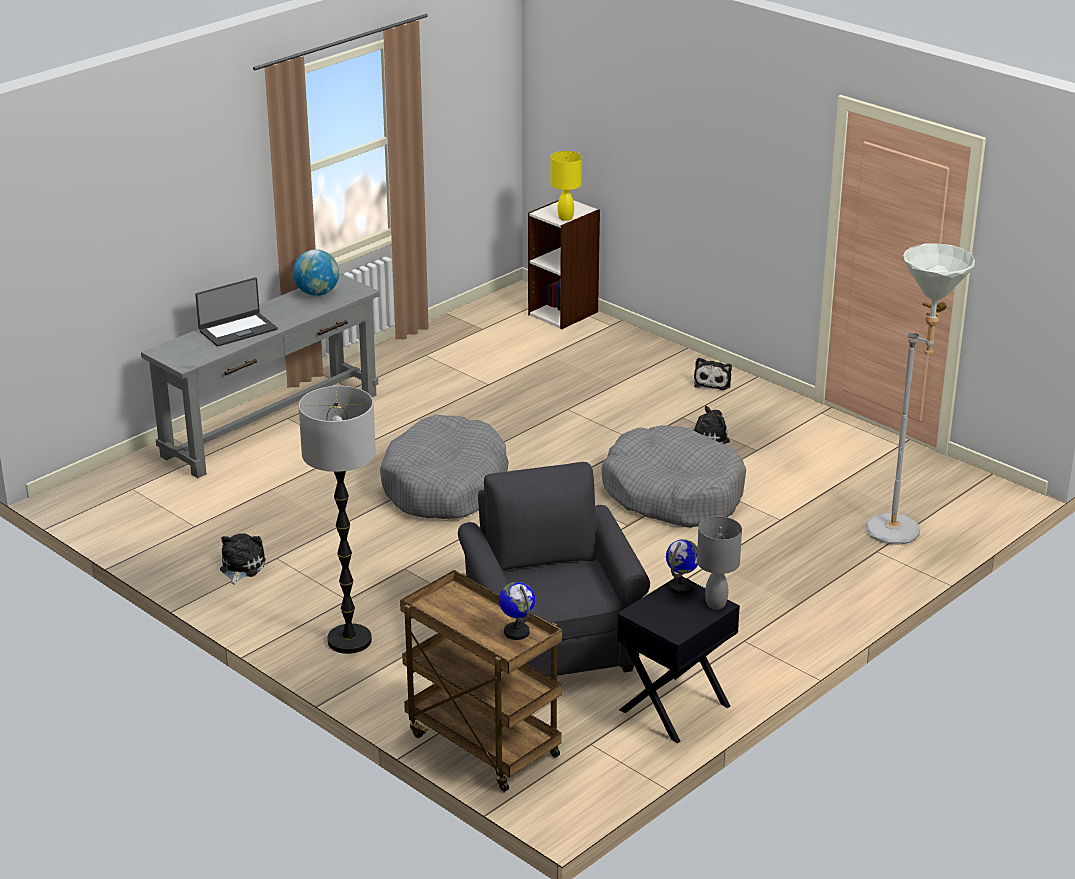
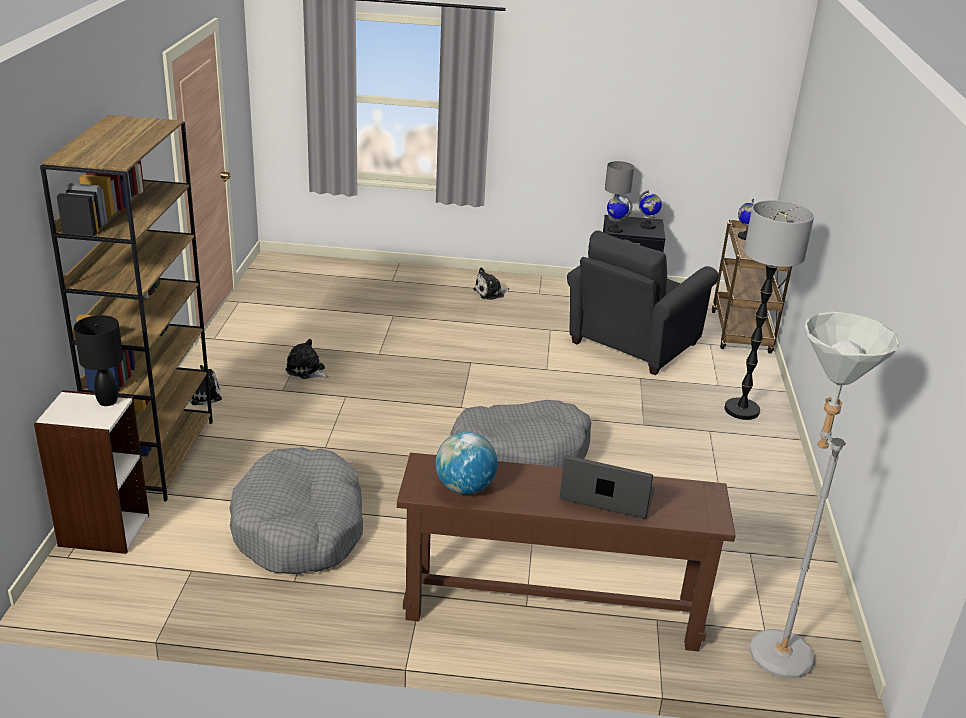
camera: 130 degrees left, 0 degrees up
grey console table [141,273,380,478] -> brown console table [397,453,736,651]
plush toy [220,533,266,585] -> plush toy moved to [473,267,509,300]
yellow table lamp [551,151,582,221] -> black table lamp [74,315,123,406]
grey dog bed [602,425,746,528] -> grey dog bed moved to [229,447,363,574]
grey floor lamp [866,243,975,545] -> grey floor lamp moved to [750,312,899,679]
none -> brown bookcase [40,115,213,501]
none -> globe [638,190,662,229]

